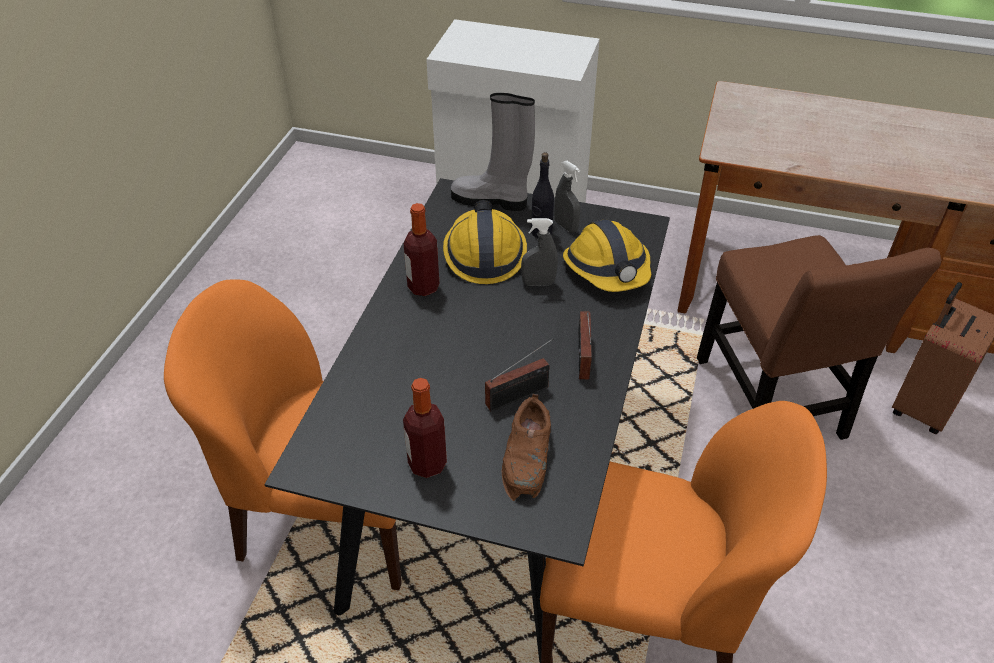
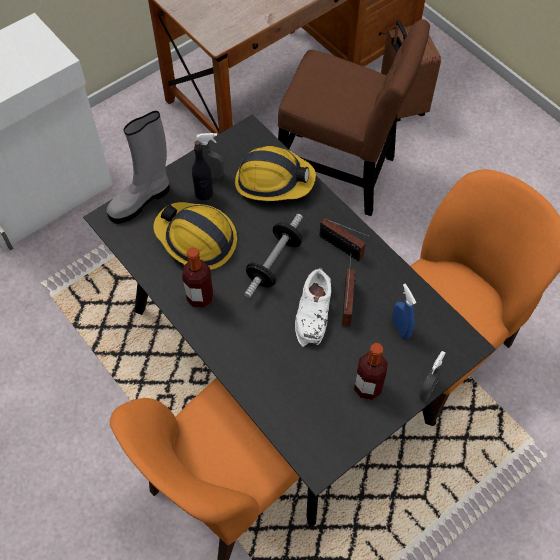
camera: 55 degrees left, 15 degrees up
brown shoe [502,394,551,501] -> blue spray bottle [392,284,416,339]
grey spray bottle [521,218,558,286] -> grey spray bottle moved to [419,351,445,401]
none -> dumbbell [244,214,303,298]
none -> white shoe [295,267,331,347]

